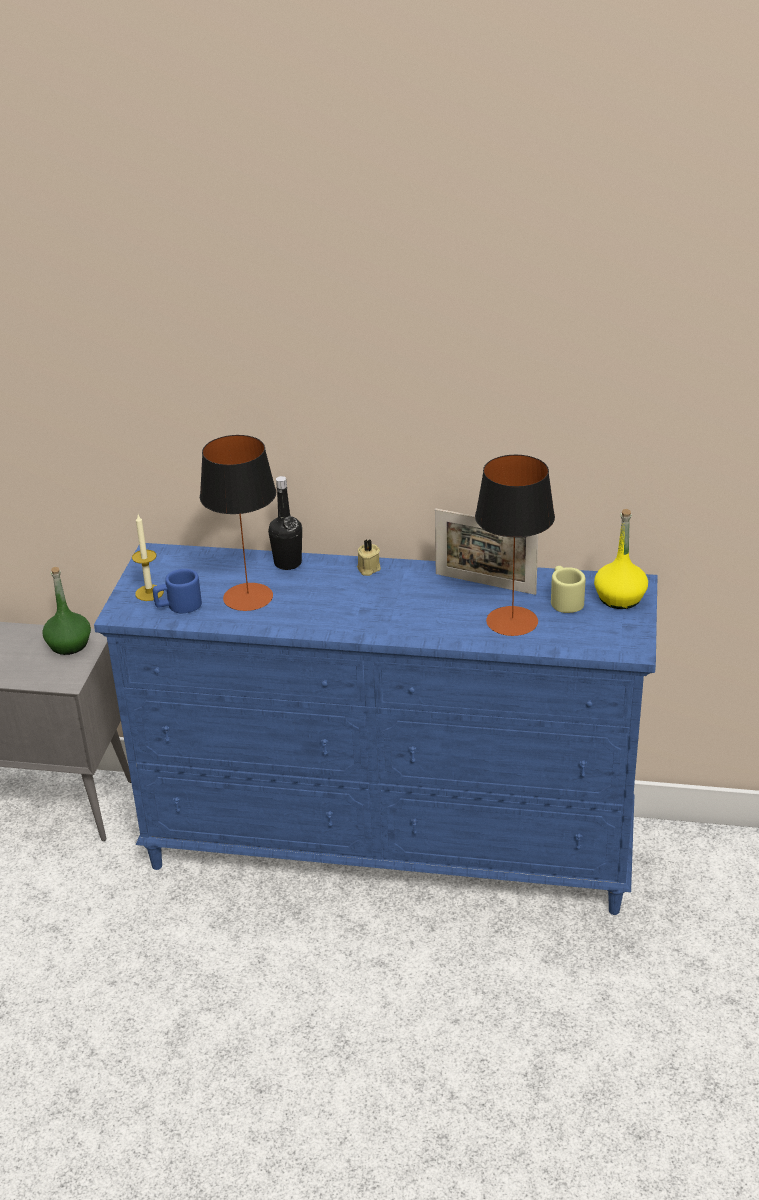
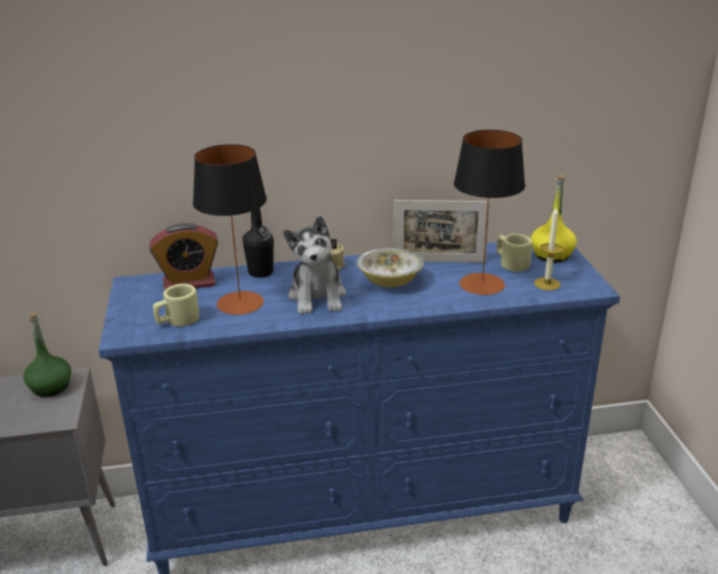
camera: 20 degrees left, 5 degrees down
candle [132,515,164,601] -> candle moved to [534,207,563,290]
blue mug [153,569,202,613] -> beige mug [153,284,200,327]
none -> alarm clock [149,223,218,291]
none -> plush toy [283,216,346,314]
none -> bowl [357,248,424,287]

